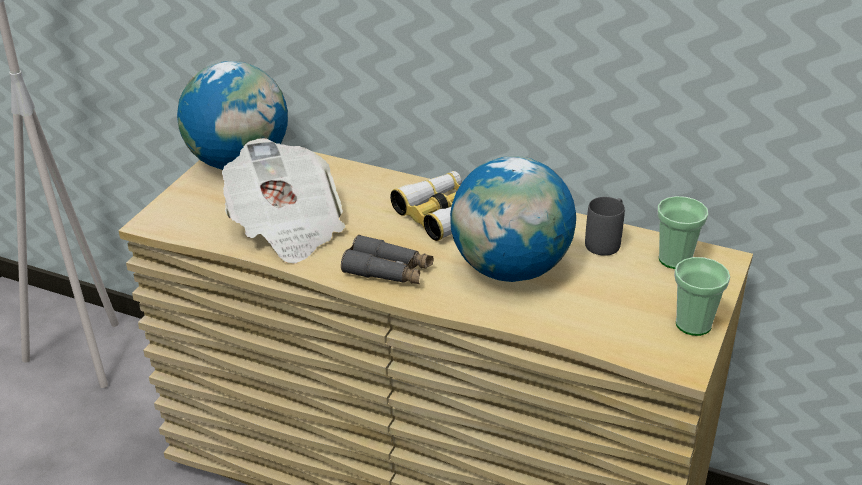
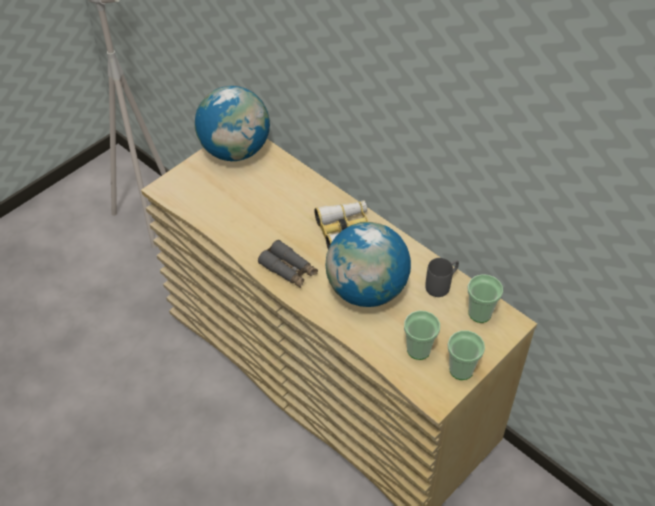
camera: 20 degrees right, 15 degrees up
newspaper [222,138,345,264] -> none
none -> cup [404,311,440,360]

